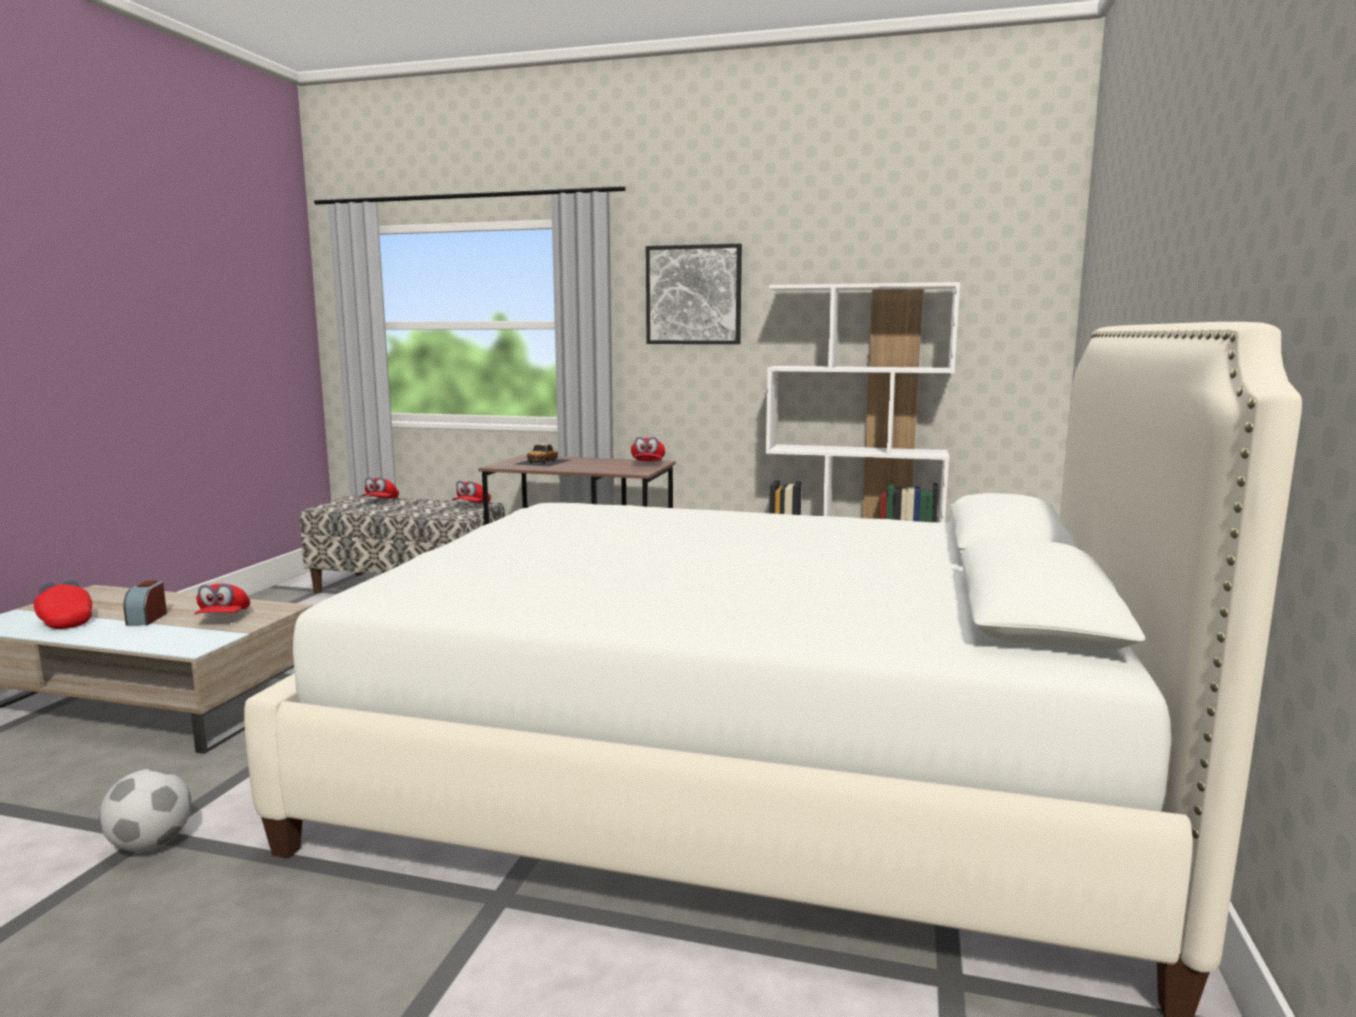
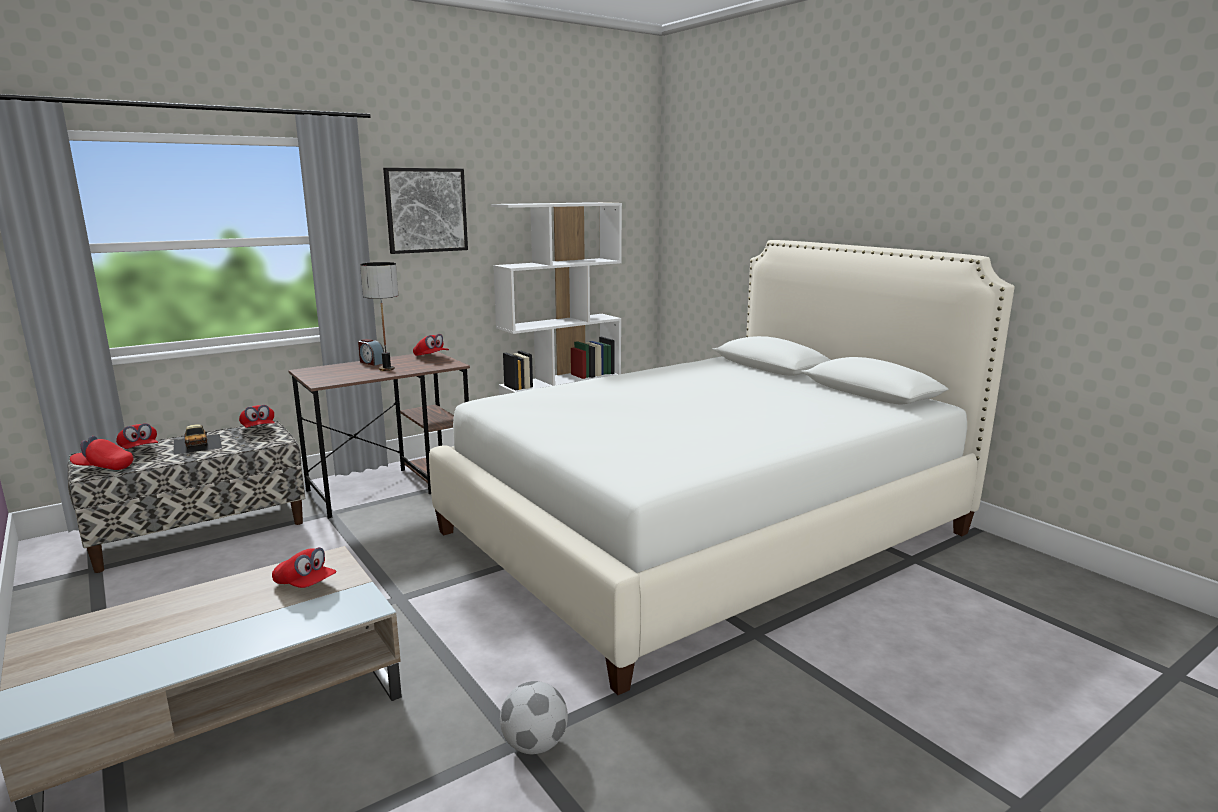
camera: 50 degrees left, 5 degrees up
red cap [34,579,92,629] -> red cap moved to [70,436,134,470]
alarm clock [123,580,167,626] -> alarm clock moved to [358,339,384,366]
toy car [515,443,571,467] -> toy car moved to [174,424,222,455]
none -> table lamp [360,262,398,371]

